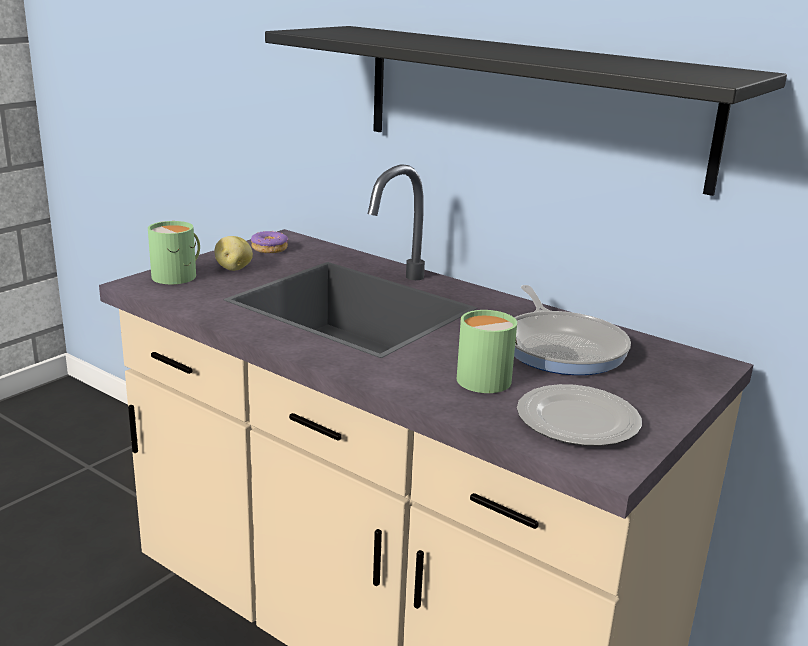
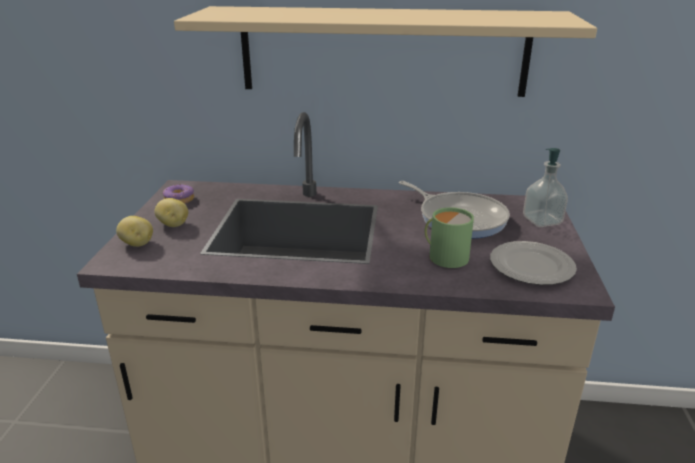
camera: 30 degrees left, 5 degrees up
green mug [148,221,200,284] -> potato [116,216,153,247]
black shelf [265,26,787,196] -> beige shelf [174,6,597,97]
none -> soap dispenser [523,148,568,227]

